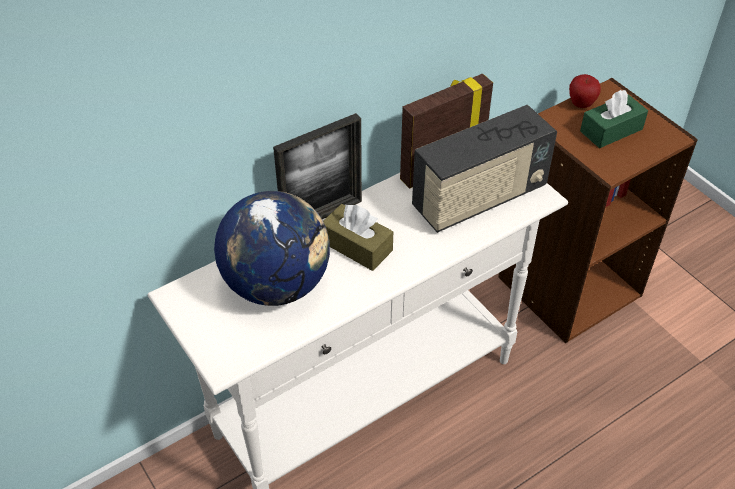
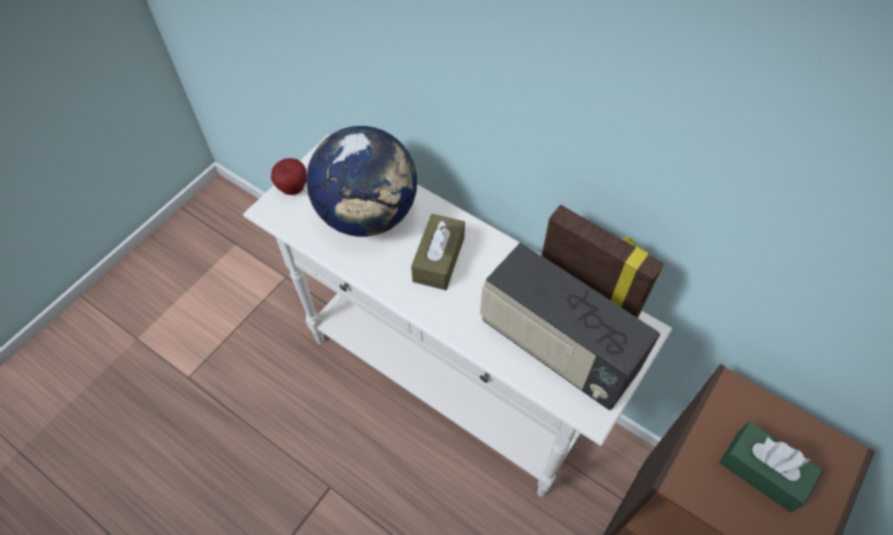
camera: 70 degrees right, 10 degrees up
picture frame [273,113,362,219] -> none
apple [569,74,601,108] -> apple moved to [271,158,307,195]

